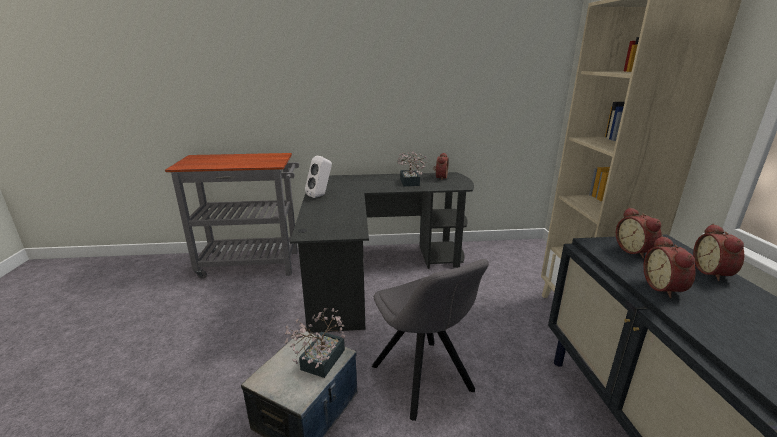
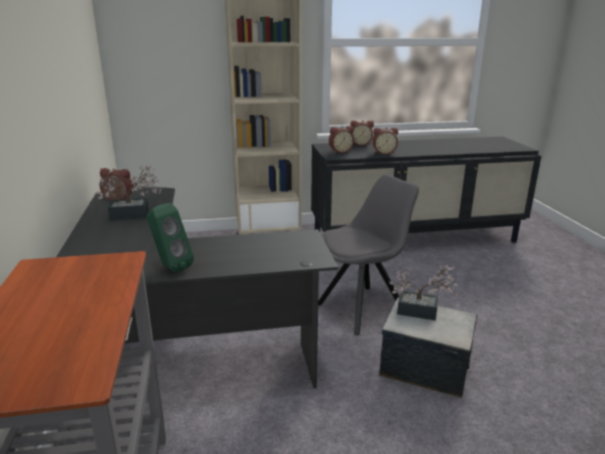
camera: 95 degrees left, 0 degrees up
white speaker [305,156,332,198] -> green speaker [147,203,194,273]

